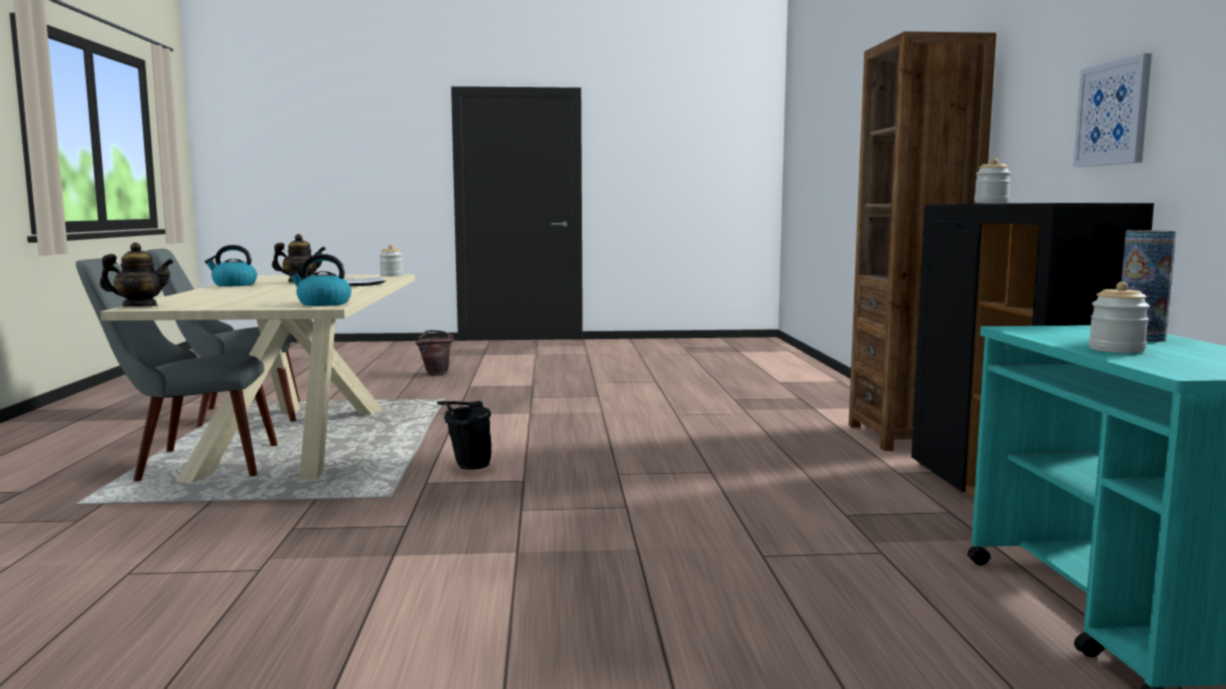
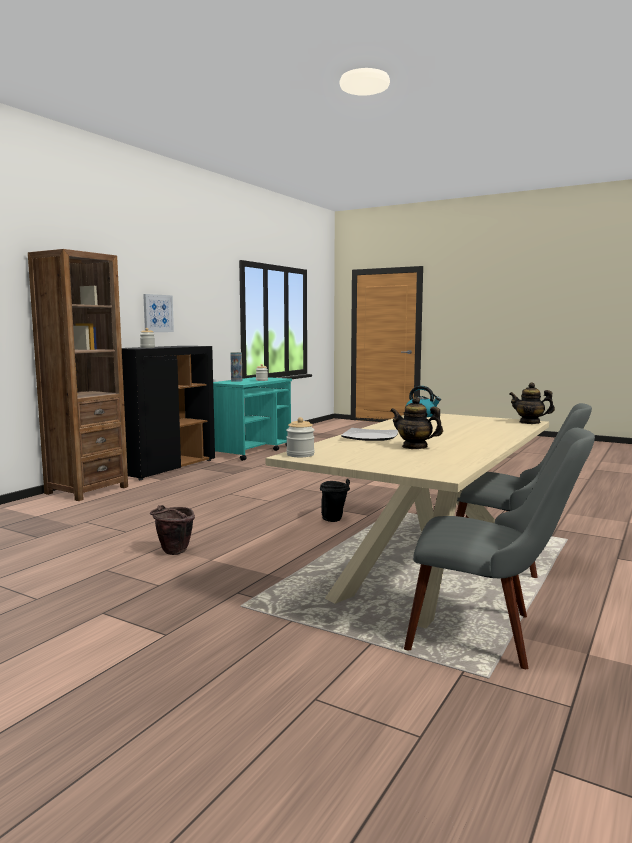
camera: 145 degrees left, 0 degrees up
kettle [205,245,257,286] -> none
brown bucket [415,330,454,376] -> brown bucket moved to [150,505,195,555]

